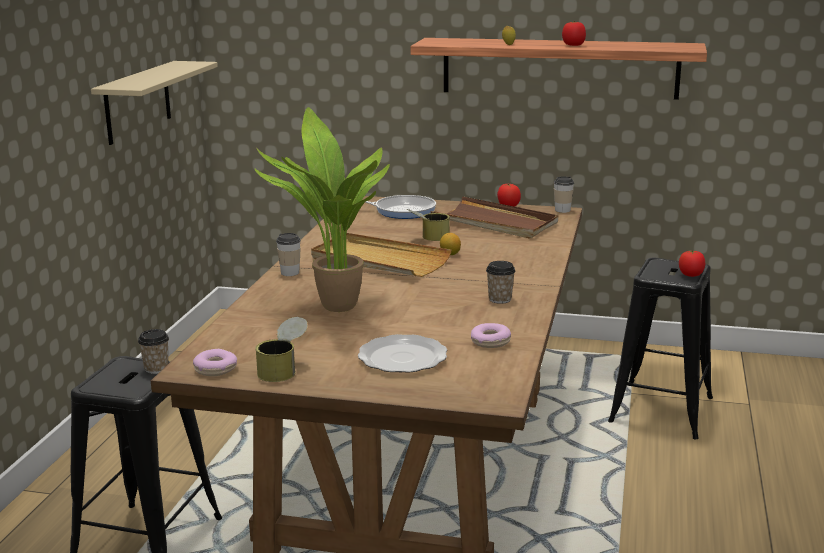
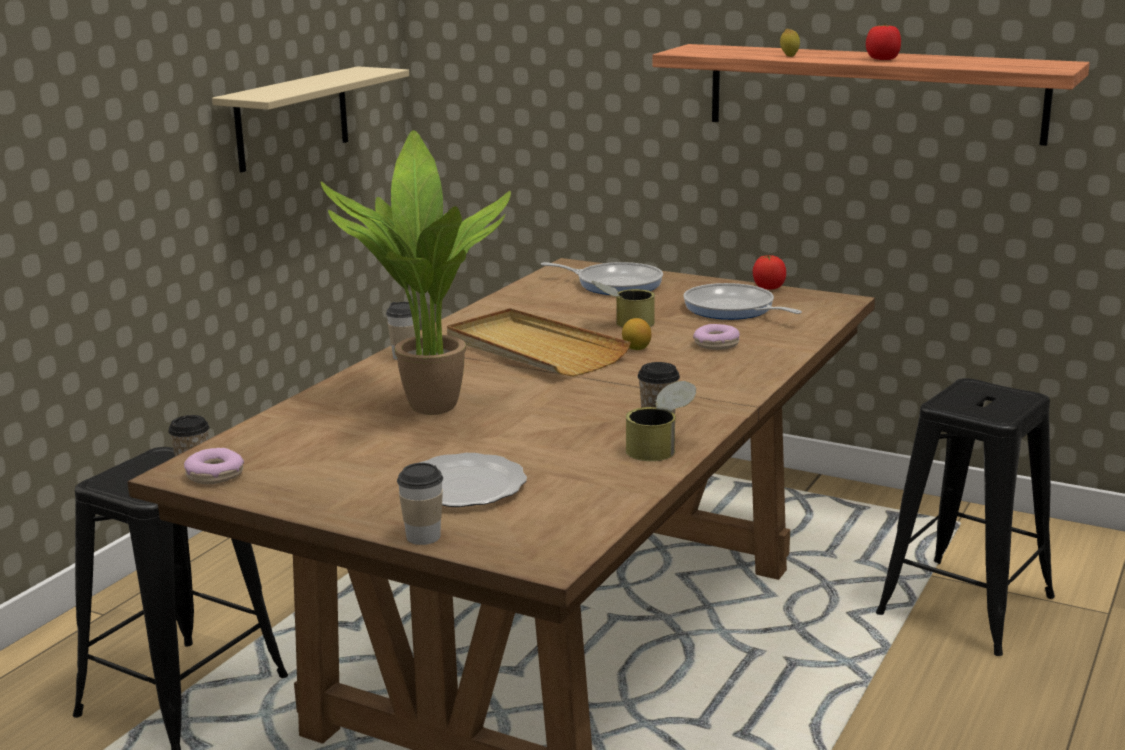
camera: 15 degrees right, 0 degrees up
can [255,317,308,382] -> can moved to [626,381,696,461]
brown tray [430,196,558,239] -> frying pan [683,283,802,320]
donut [471,323,511,348] -> donut moved to [693,324,740,350]
cup [553,176,574,213] -> cup moved to [397,463,443,545]
tomato [679,250,705,277] -> none

